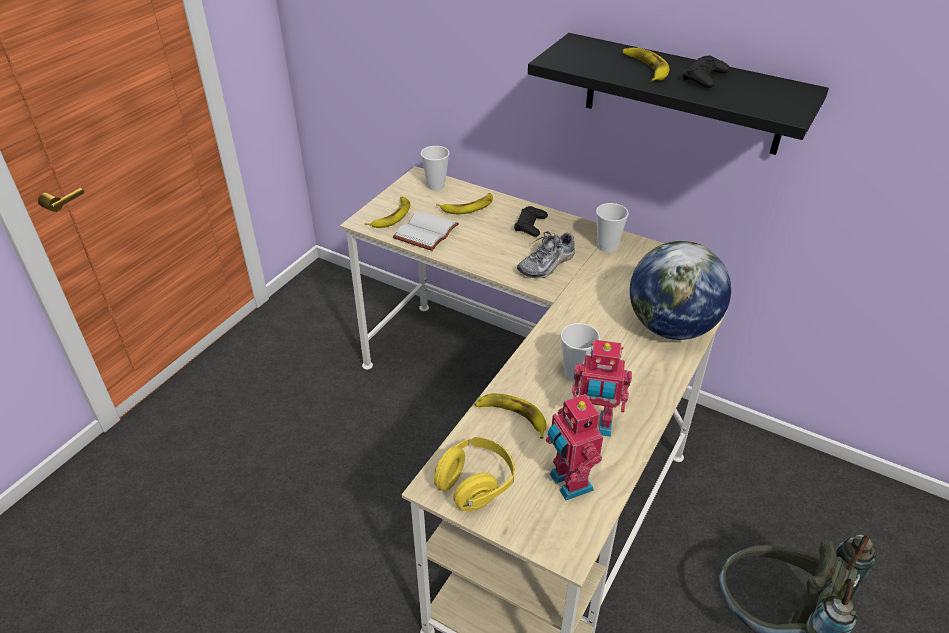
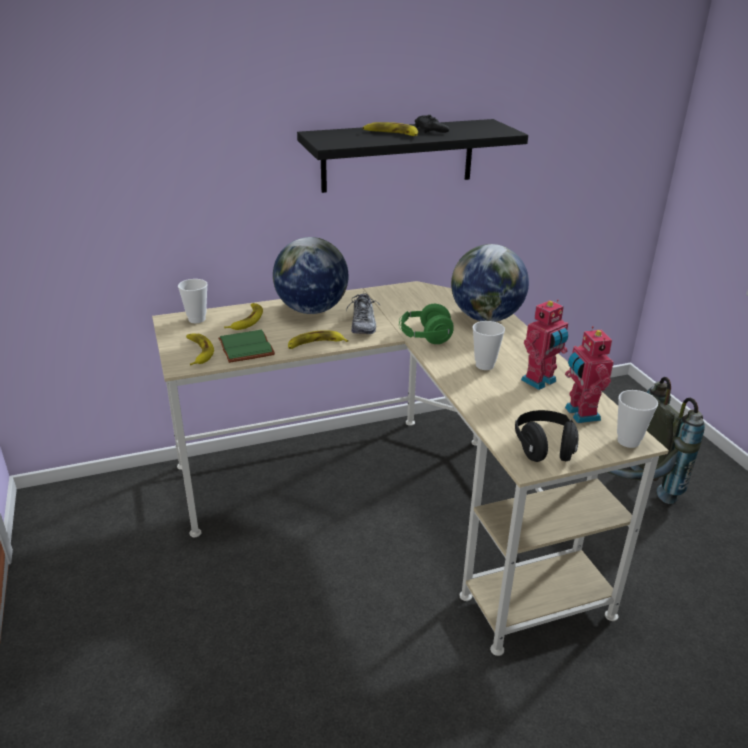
camera: 50 degrees left, 10 degrees down
white book [393,211,459,251] -> green book [218,330,275,363]
yellow headphones [434,437,515,511] -> black headphones [515,410,578,462]
banana [474,394,547,439] -> banana moved to [288,330,349,349]
black game controller [514,206,548,237] -> globe [273,237,349,314]
toy robot [546,393,603,500] -> toy robot turned 60 degrees clockwise [565,326,614,423]
cup [596,203,629,252] -> cup moved to [617,390,658,448]
none -> green headphones [399,304,454,344]

